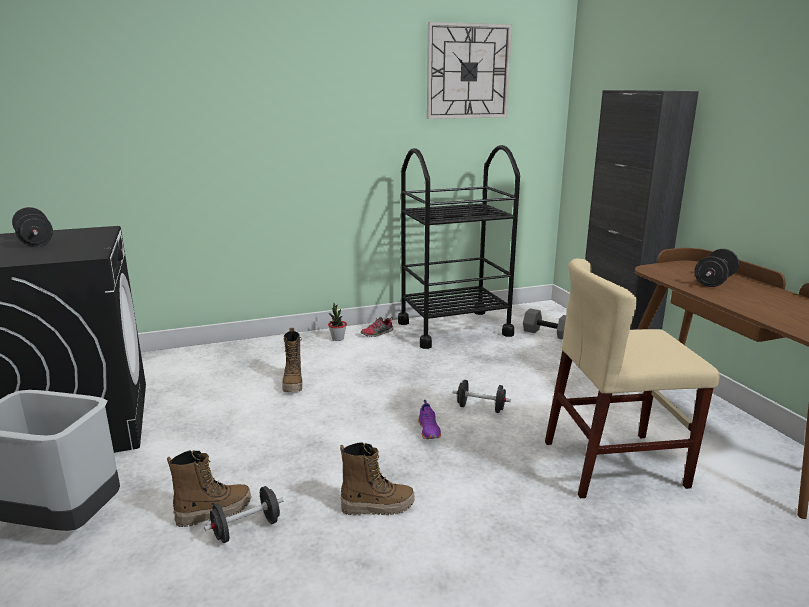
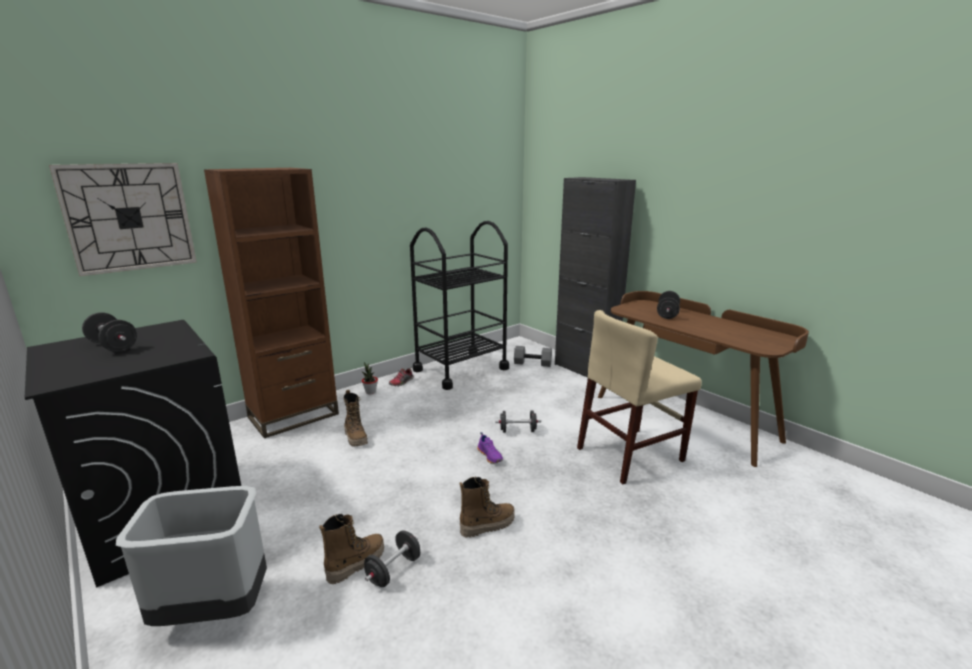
camera: 20 degrees left, 0 degrees up
wall clock [427,22,512,119] -> wall clock moved to [49,163,197,276]
none -> brown bookcase [204,168,339,438]

